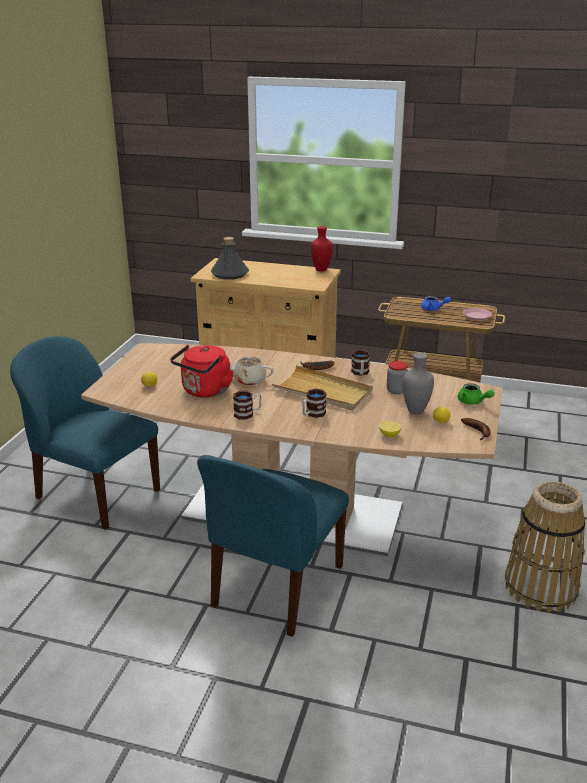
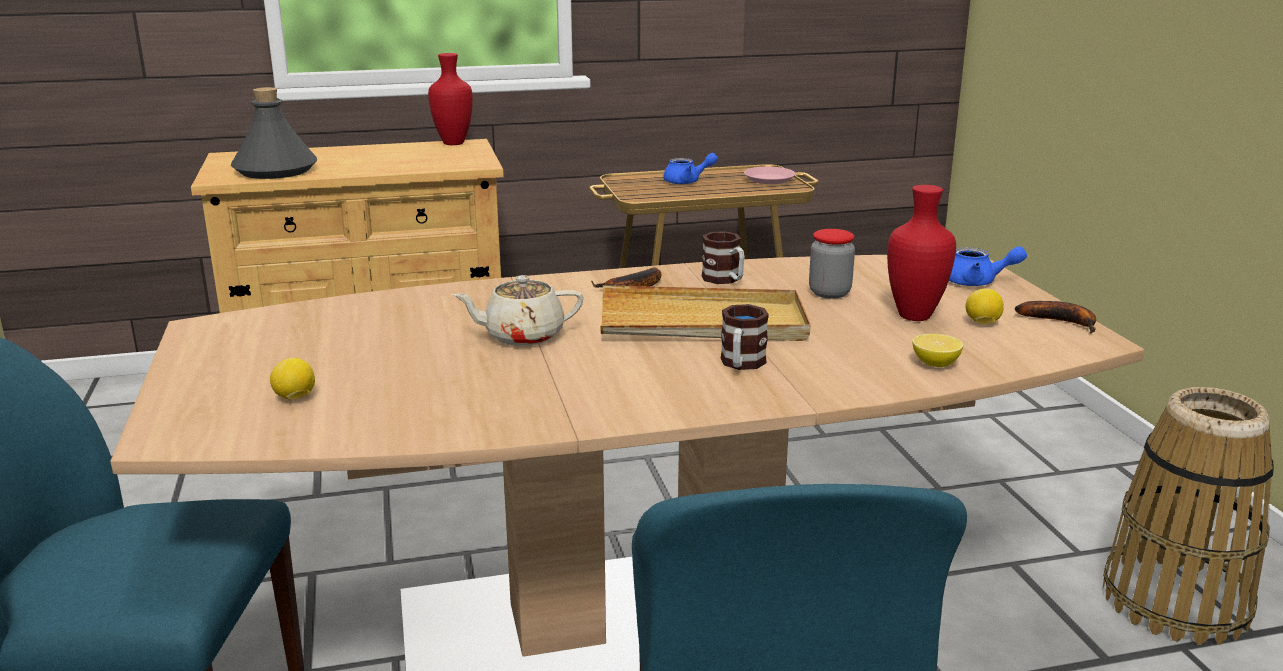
camera: 30 degrees left, 5 degrees down
red kettle [170,345,234,398] -> none
mug [233,391,262,420] -> none
grey vase [402,353,434,415] -> red vase [887,185,956,321]
green teapot [458,383,494,405] -> blue teapot [949,246,1027,286]

